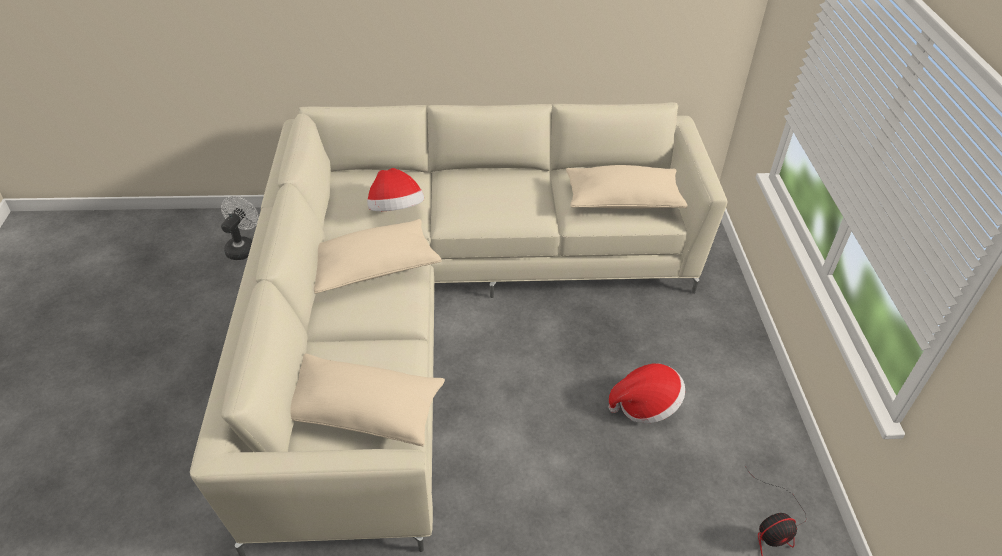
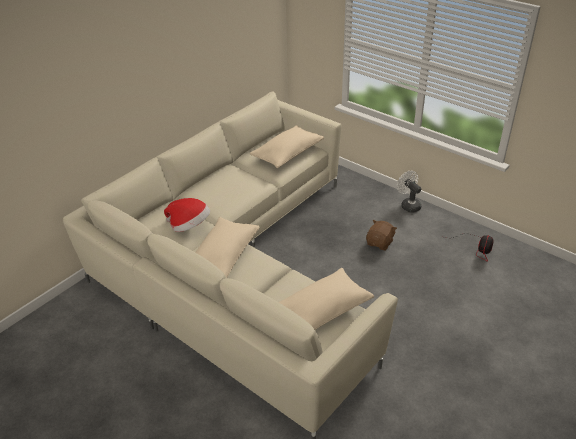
camera: 45 degrees left, 5 degrees down
white fan [221,196,259,260] -> white fan moved to [397,171,421,212]
hat [608,363,685,423] -> brown plush toy [366,220,397,251]

